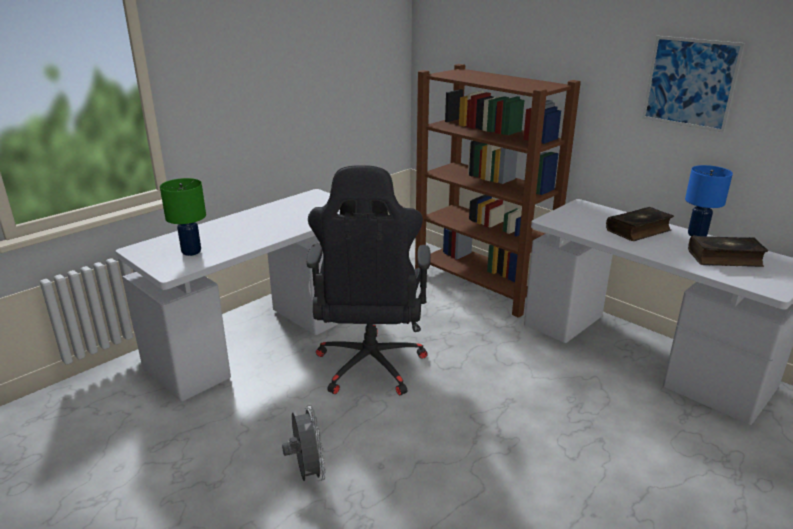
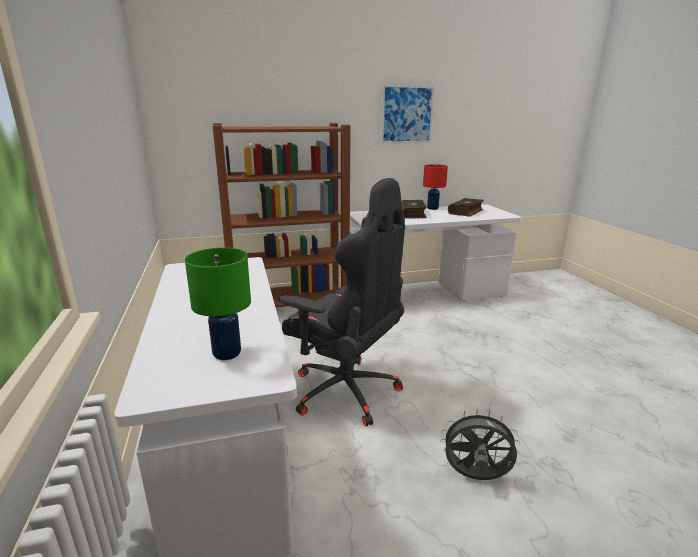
camera: 60 degrees left, 5 degrees down
blue table lamp [685,165,733,236] -> red table lamp [423,164,448,210]

